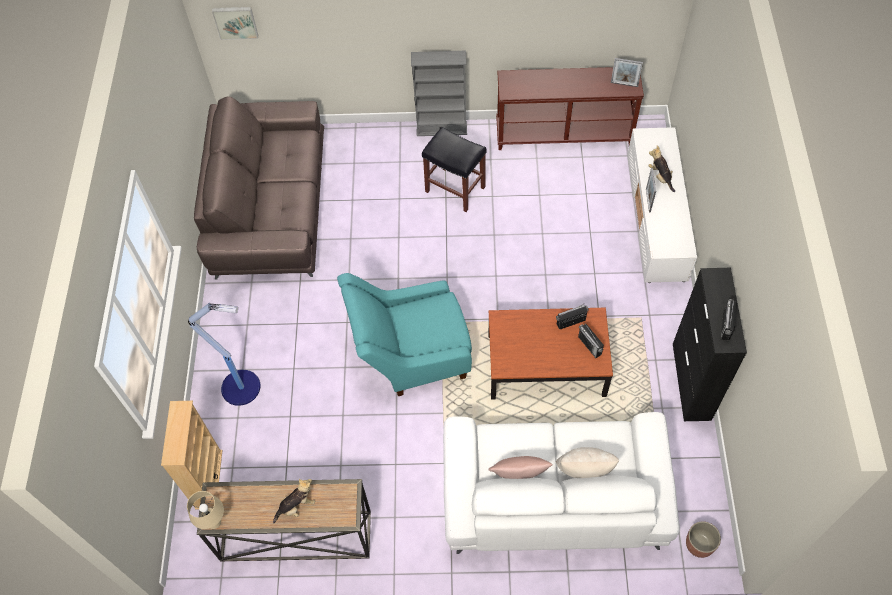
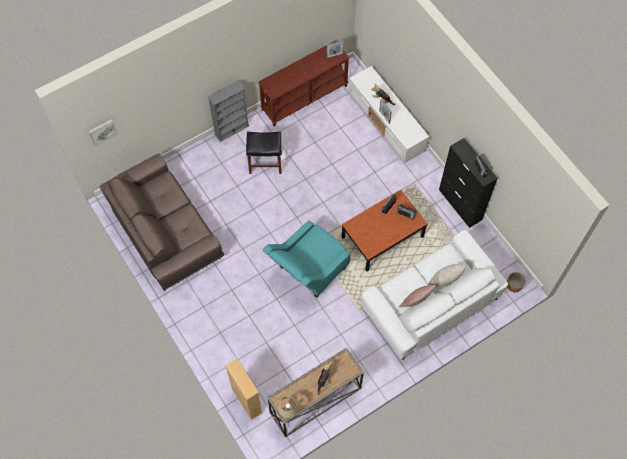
camera: 35 degrees left, 5 degrees up
floor lamp [188,303,260,406] -> none

